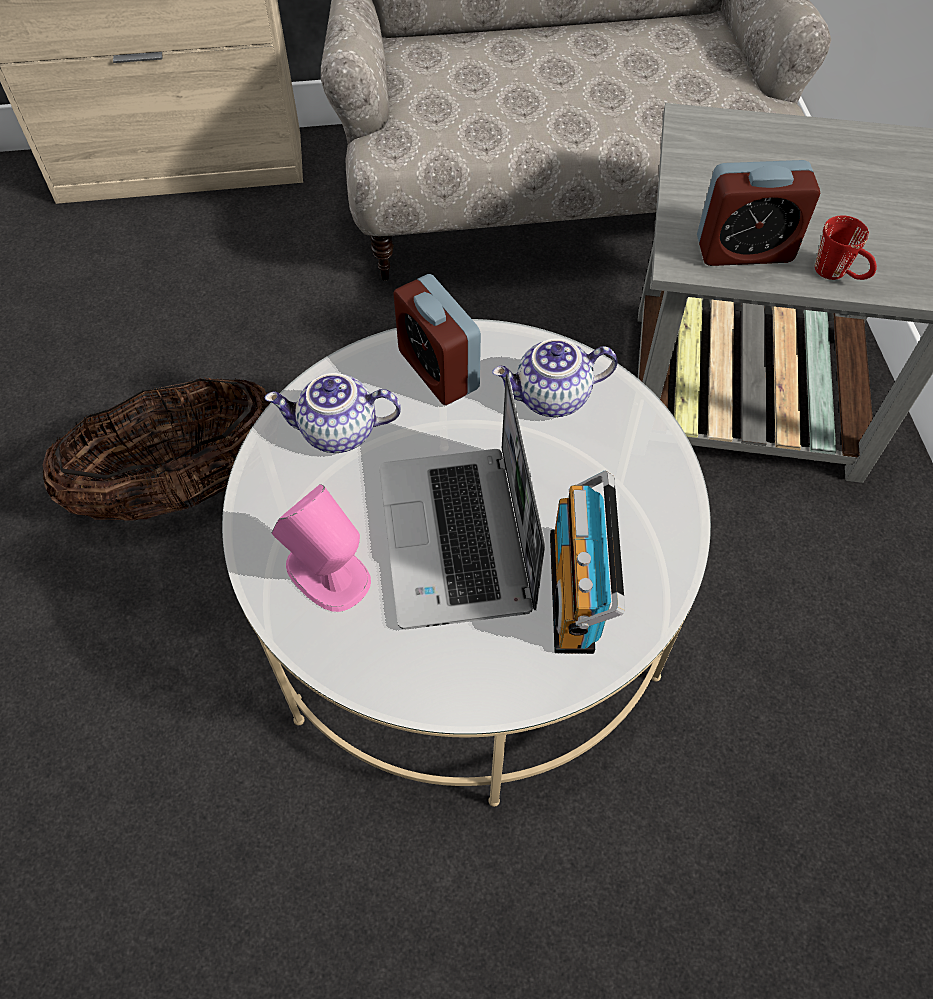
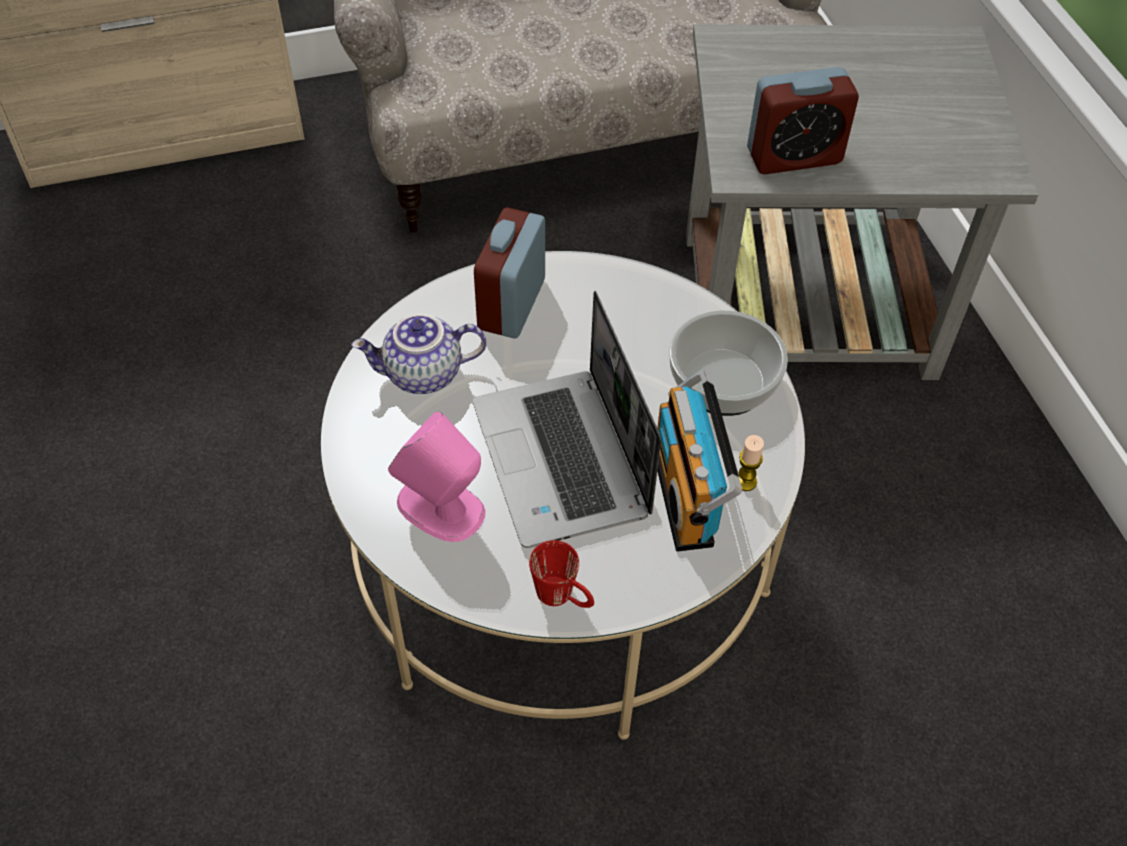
camera: 10 degrees left, 5 degrees down
basket [43,377,271,521] -> none
alarm clock [393,274,481,405] -> alarm clock turned 60 degrees clockwise [474,207,545,339]
teapot [492,338,618,417] -> none
red mug [815,215,877,280] -> red mug moved to [529,540,594,608]
none -> bowl [669,310,788,416]
none -> candle [738,435,764,491]

